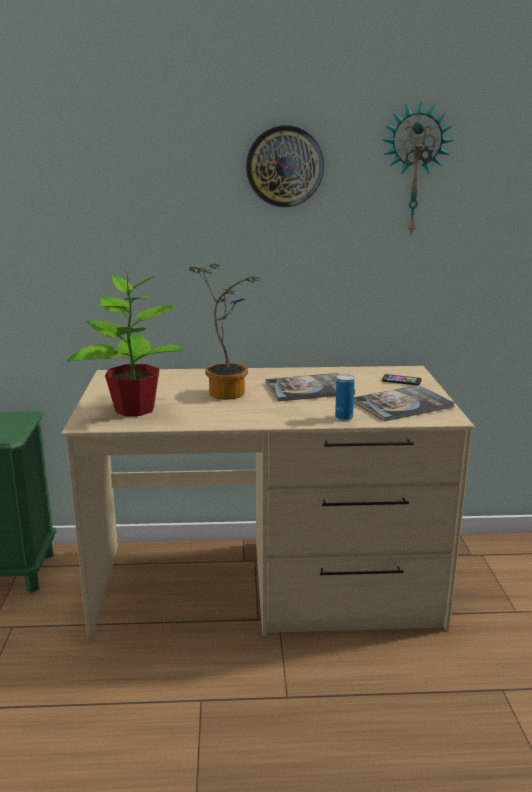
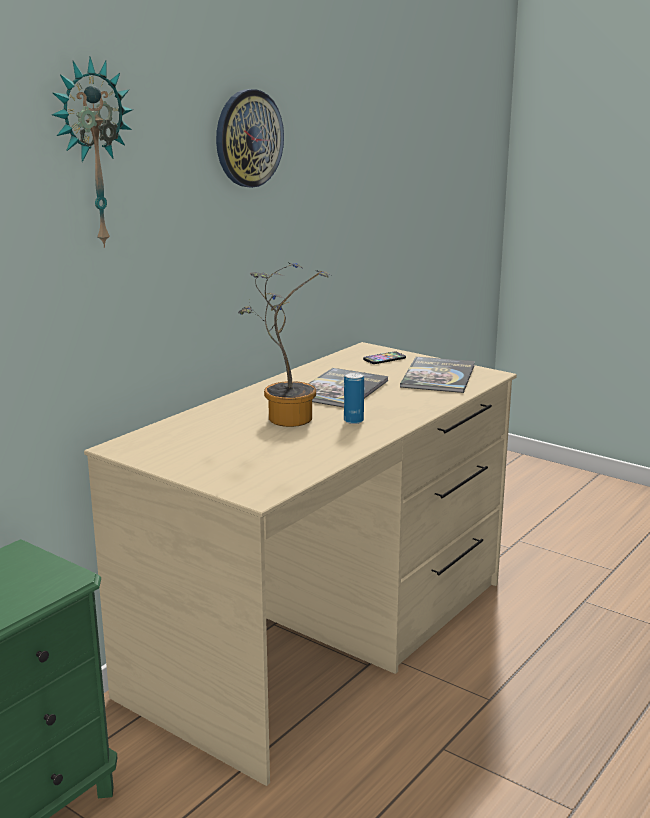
camera: 50 degrees left, 0 degrees up
potted plant [67,271,185,416] -> none
can [335,374,355,421] -> can moved to [344,372,364,424]
wall clock [382,102,453,236] -> wall clock moved to [52,57,133,248]

